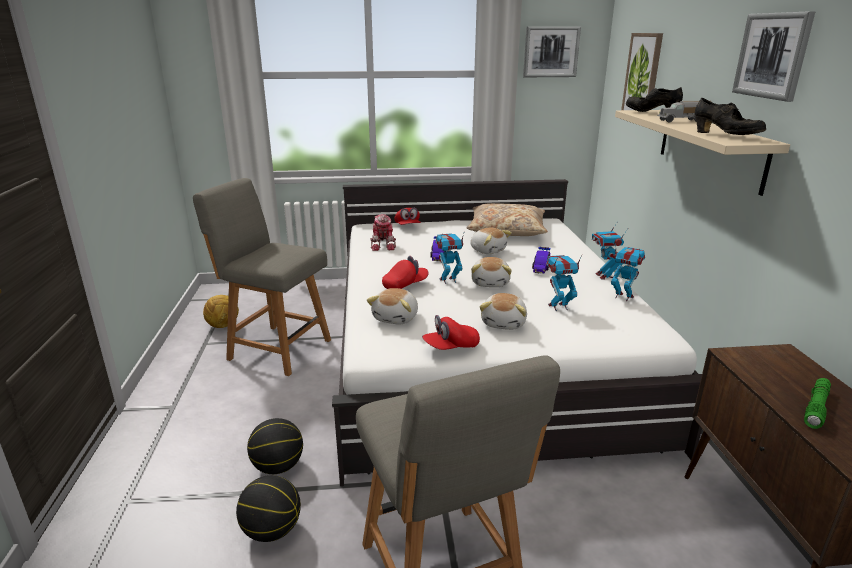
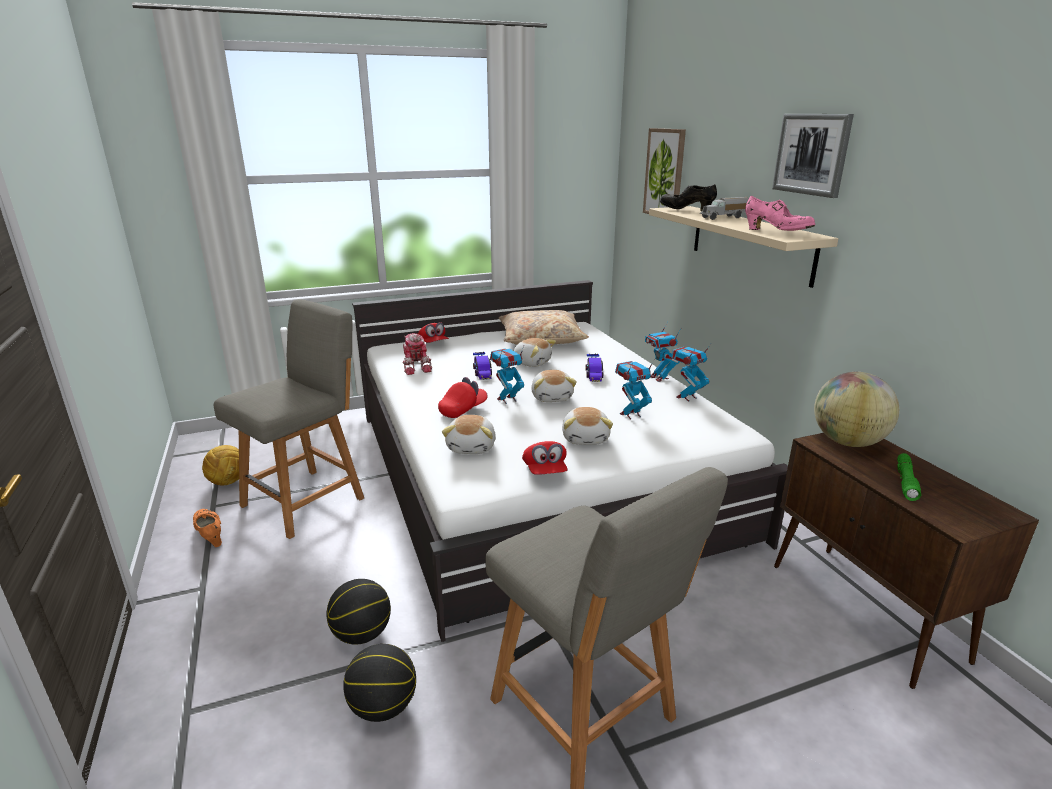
camera: 15 degrees left, 0 degrees up
grey chair [193,178,331,376] -> grey chair turned 120 degrees clockwise [214,299,364,539]
red cap [422,315,480,350] -> red cap turned 60 degrees counterclockwise [522,441,567,475]
picture [523,26,581,77] -> none
toy robot [611,243,645,301] -> toy robot turned 60 degrees counterclockwise [672,344,711,401]
black shoe [695,98,766,135] -> pink shoe [745,196,815,231]
none -> orange shoe [193,509,222,547]
none -> globe [814,372,899,447]

